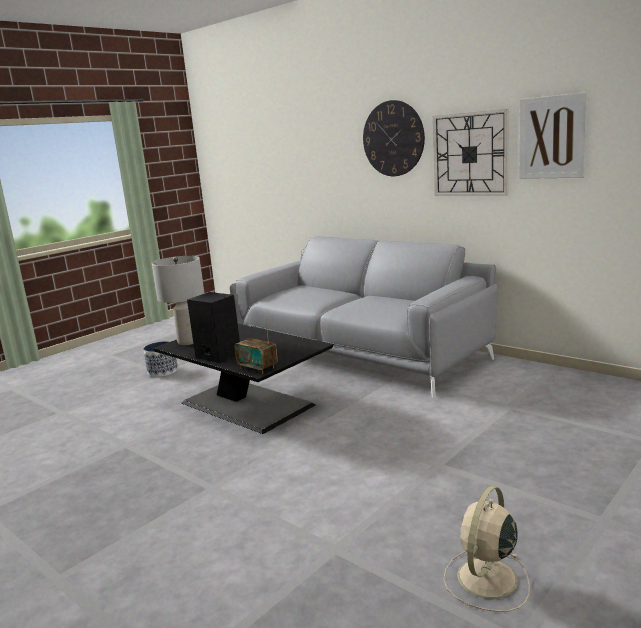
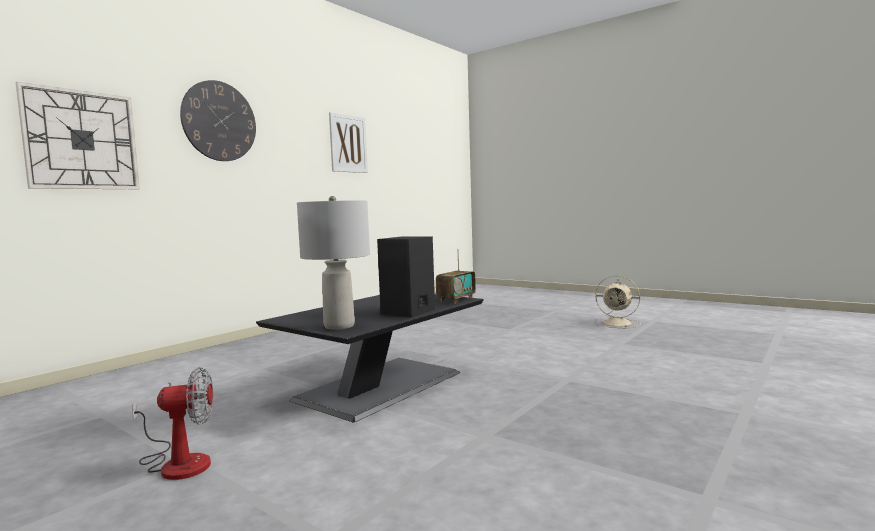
camera: 95 degrees left, 10 degrees down
planter [143,341,178,377] -> fan [132,367,213,480]
grey sofa [230,236,498,398] -> none
wall clock [433,109,509,196] -> wall clock moved to [16,82,140,189]

